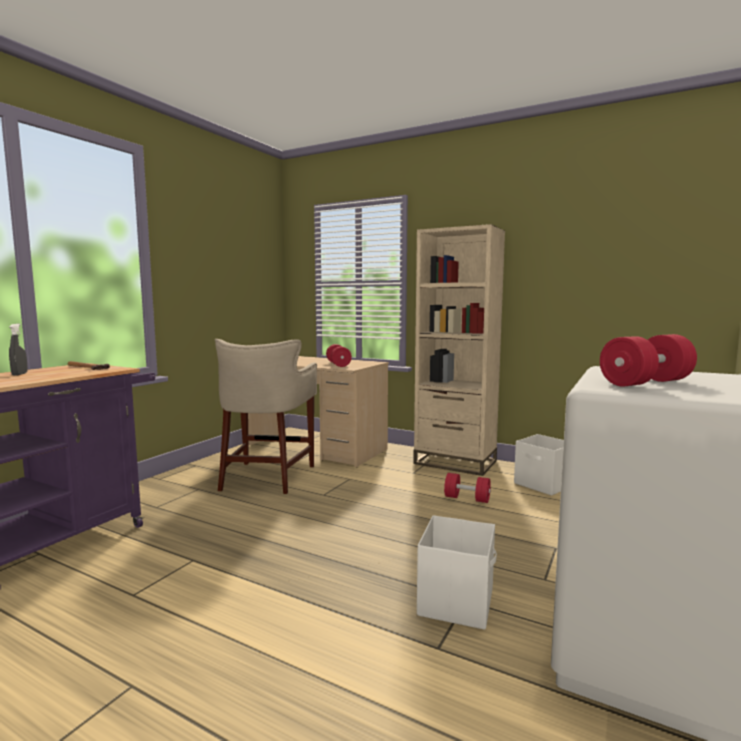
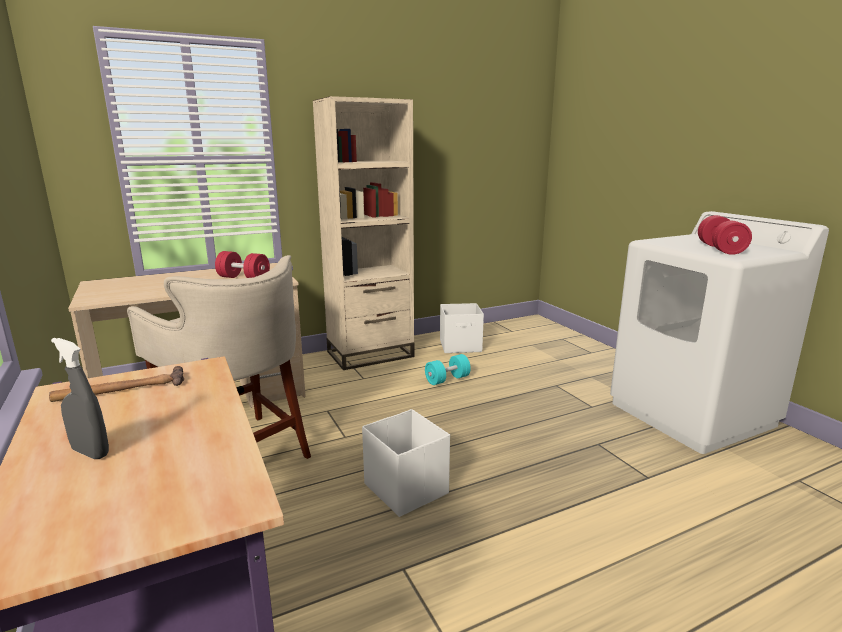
camera: 55 degrees left, 10 degrees up
white storage box [417,515,497,630] -> white storage box moved to [362,409,450,517]
red dumbbell [444,473,491,503] -> turquoise dumbbell [425,354,471,385]

